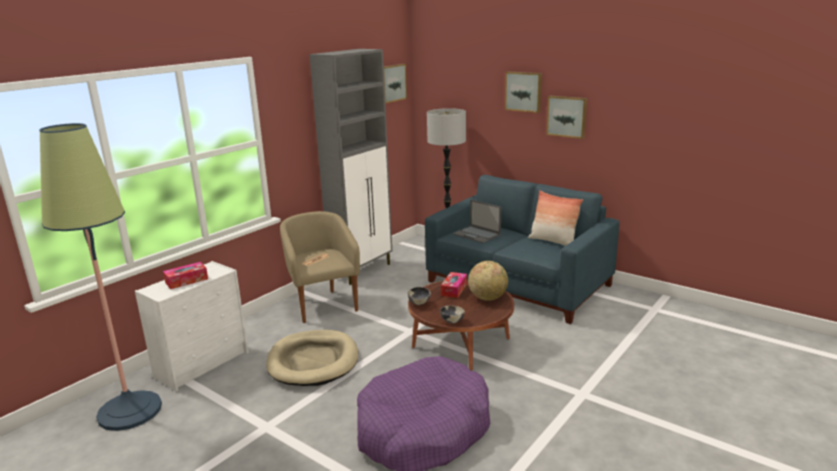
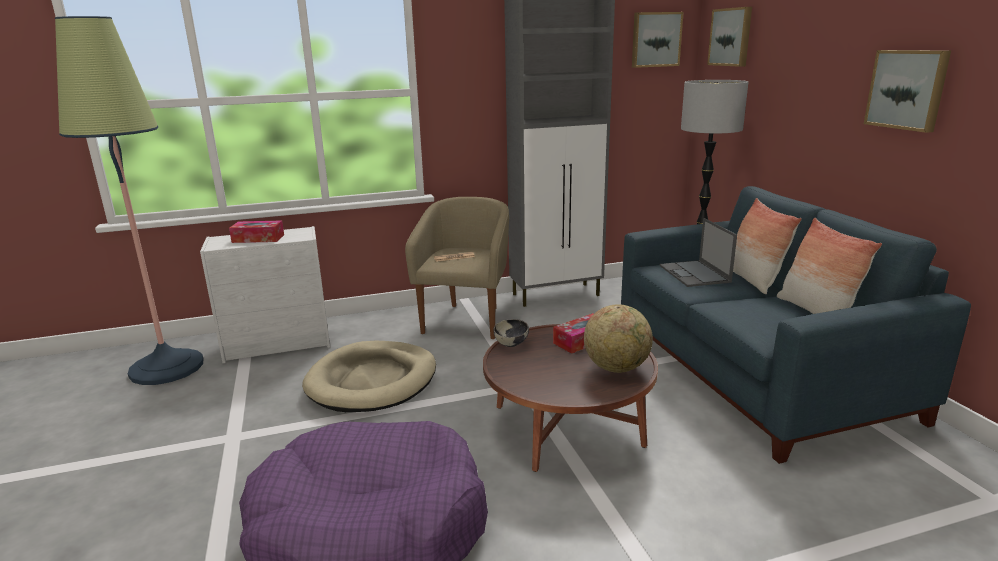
camera: 35 degrees right, 0 degrees up
bowl [440,306,465,324] -> none
picture [505,72,542,113] -> picture moved to [707,7,752,67]
none -> pillow [733,198,802,294]

